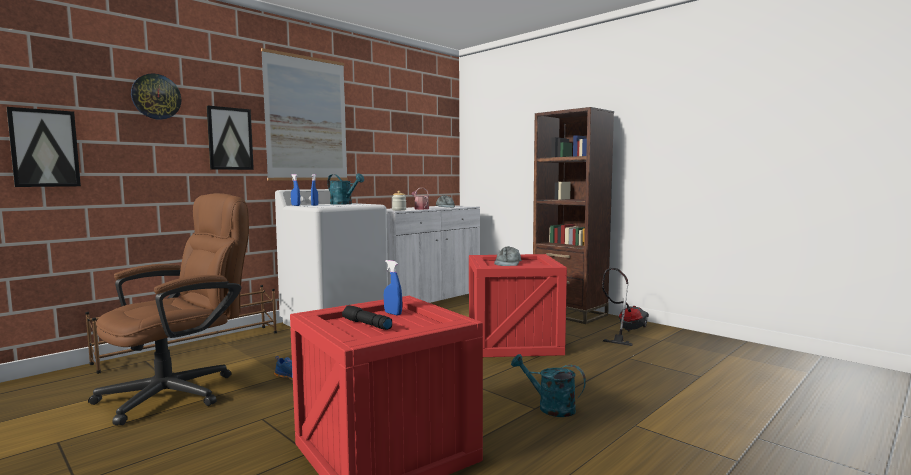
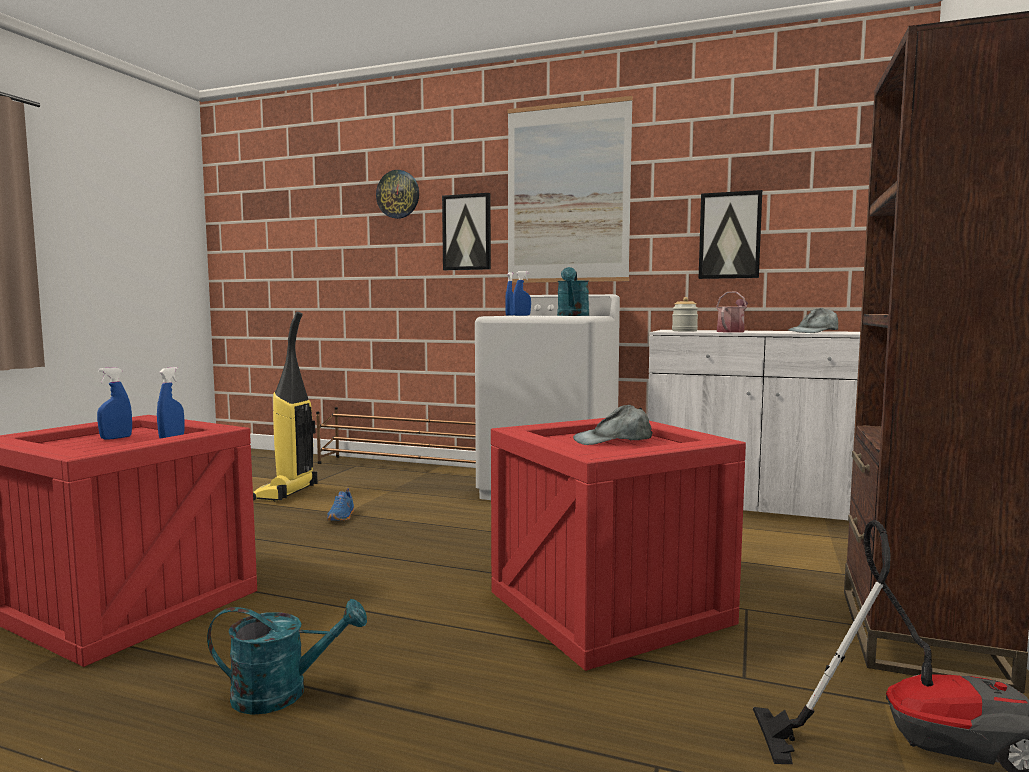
camera: 65 degrees right, 0 degrees up
picture [6,107,81,187] -> picture moved to [698,190,762,279]
brown office chair [88,193,249,425] -> vacuum cleaner [253,312,318,502]
black flashlight [342,305,392,330] -> blue spray bottle [97,367,132,440]
turquoise watering can [511,354,586,417] -> turquoise watering can turned 75 degrees clockwise [207,599,367,715]

